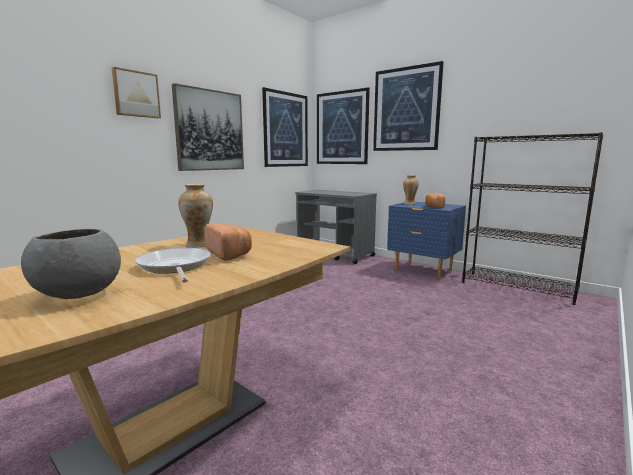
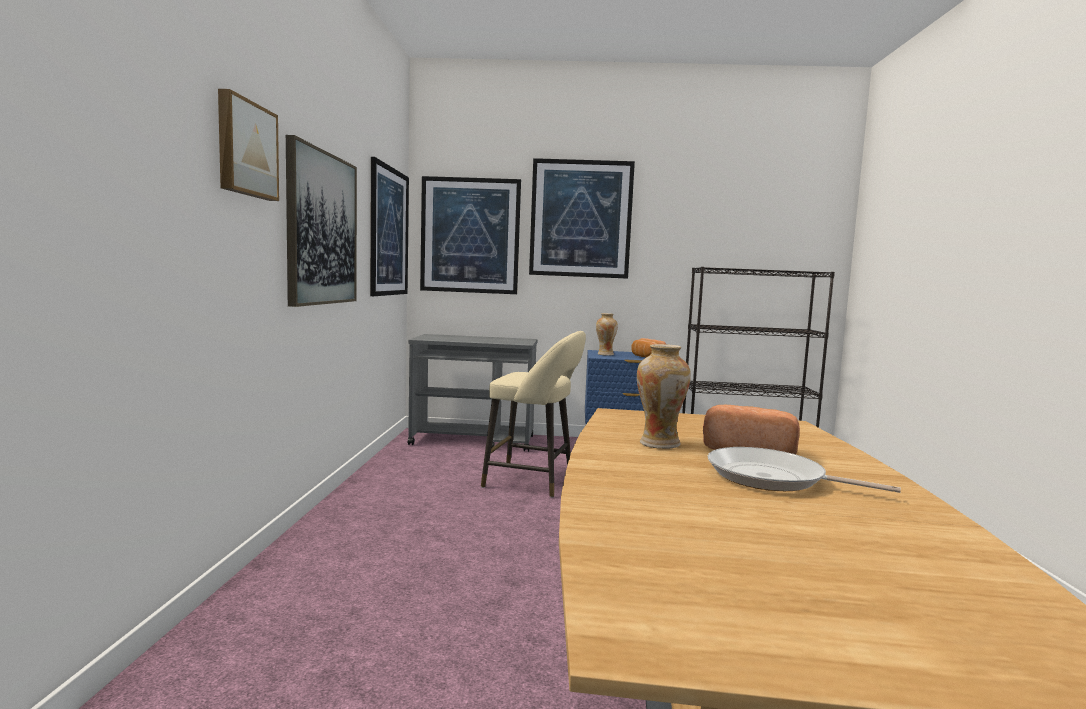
camera: 35 degrees left, 5 degrees down
grey bowl [21,229,121,299] -> none
none -> beige stool [481,331,586,498]

